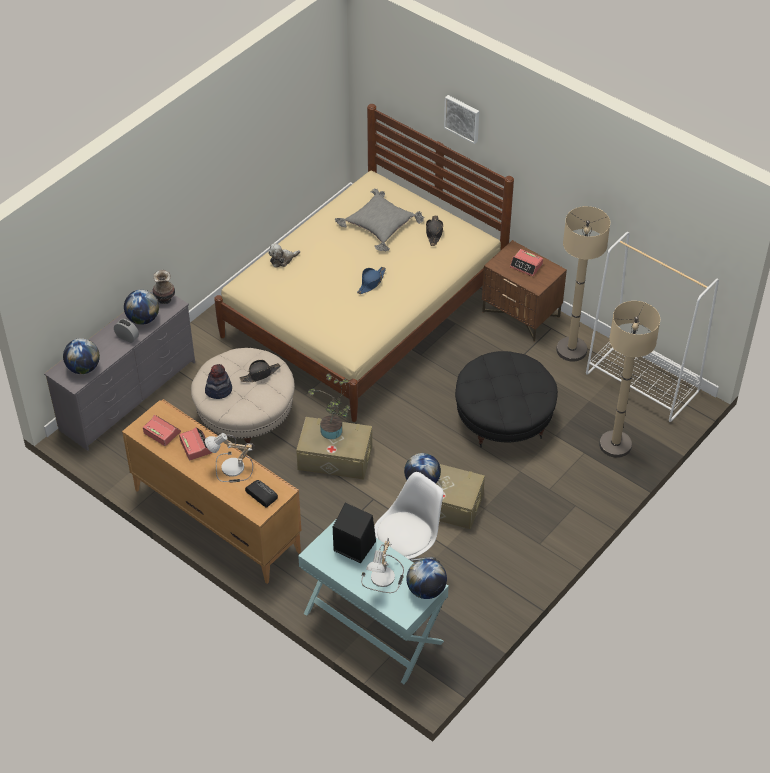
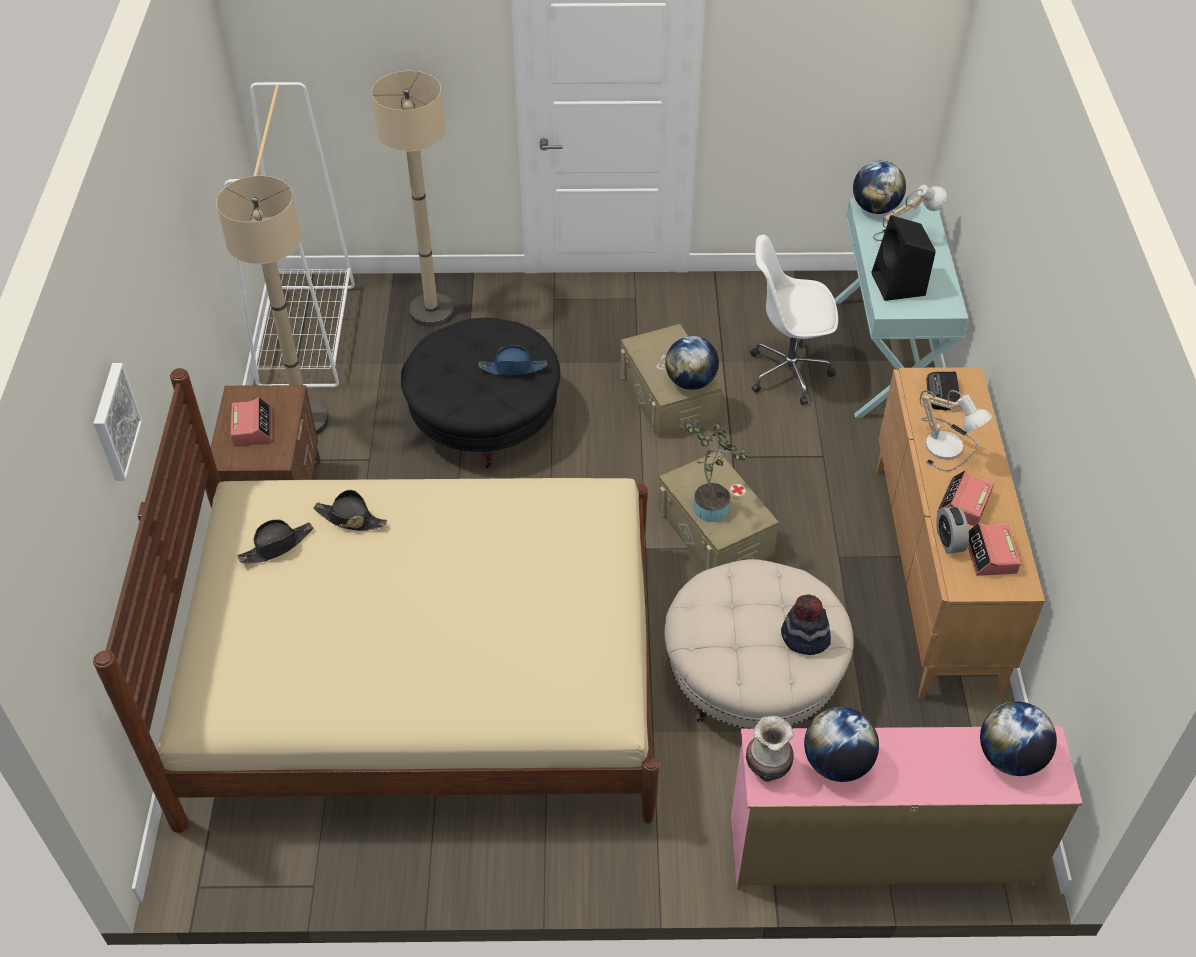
camera: 130 degrees left, 0 degrees up
grey dresser [44,290,195,451] -> pink dresser [731,726,1083,889]
alarm clock [114,319,139,343] -> alarm clock moved to [936,506,969,554]
black hat [240,360,280,382] -> black hat moved to [313,490,387,531]
plush toy [268,243,300,268] -> none
grey pillow [335,189,424,251] -> none
blue hat [357,267,386,294] -> blue hat moved to [479,345,548,375]

